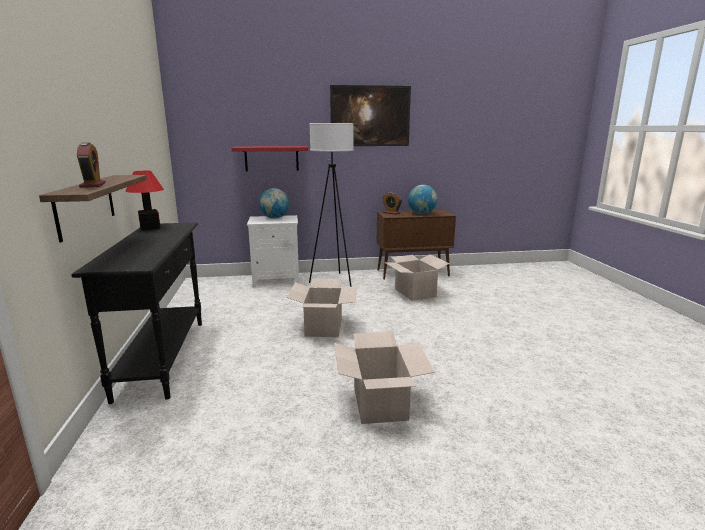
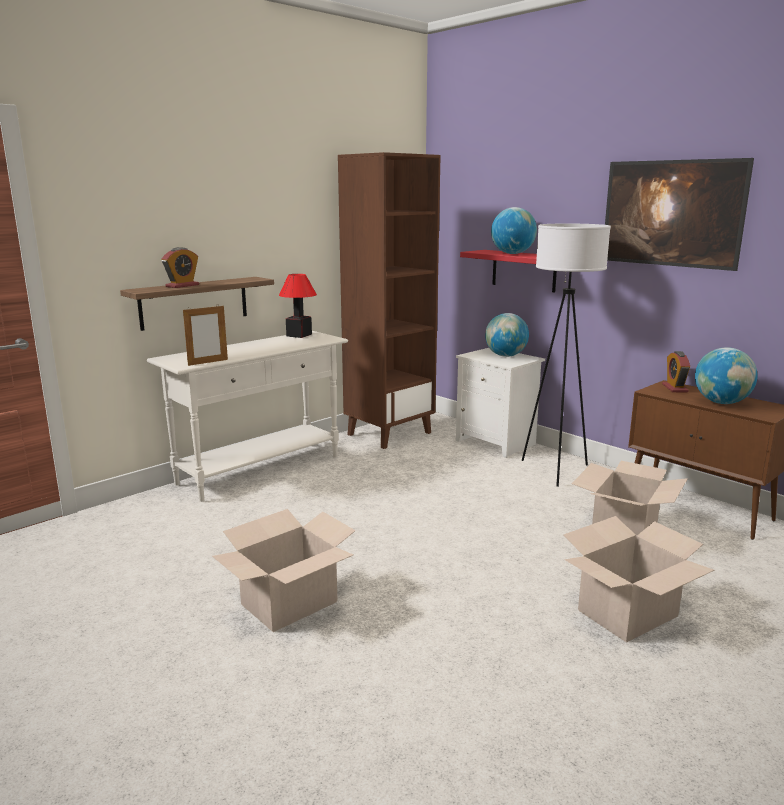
camera: 55 degrees right, 0 degrees up
black console table [71,223,202,404] -> white console table [147,331,348,502]
cardboard box [287,278,357,337] -> cardboard box moved to [564,516,715,643]
none -> picture frame [183,304,228,366]
none -> brown bookcase [338,152,441,449]
none -> globe [491,207,537,254]

